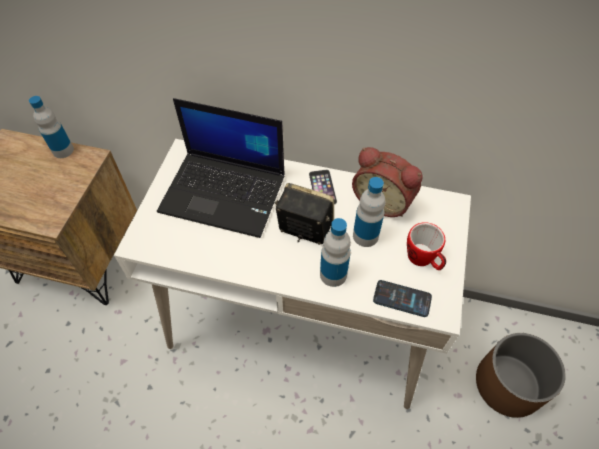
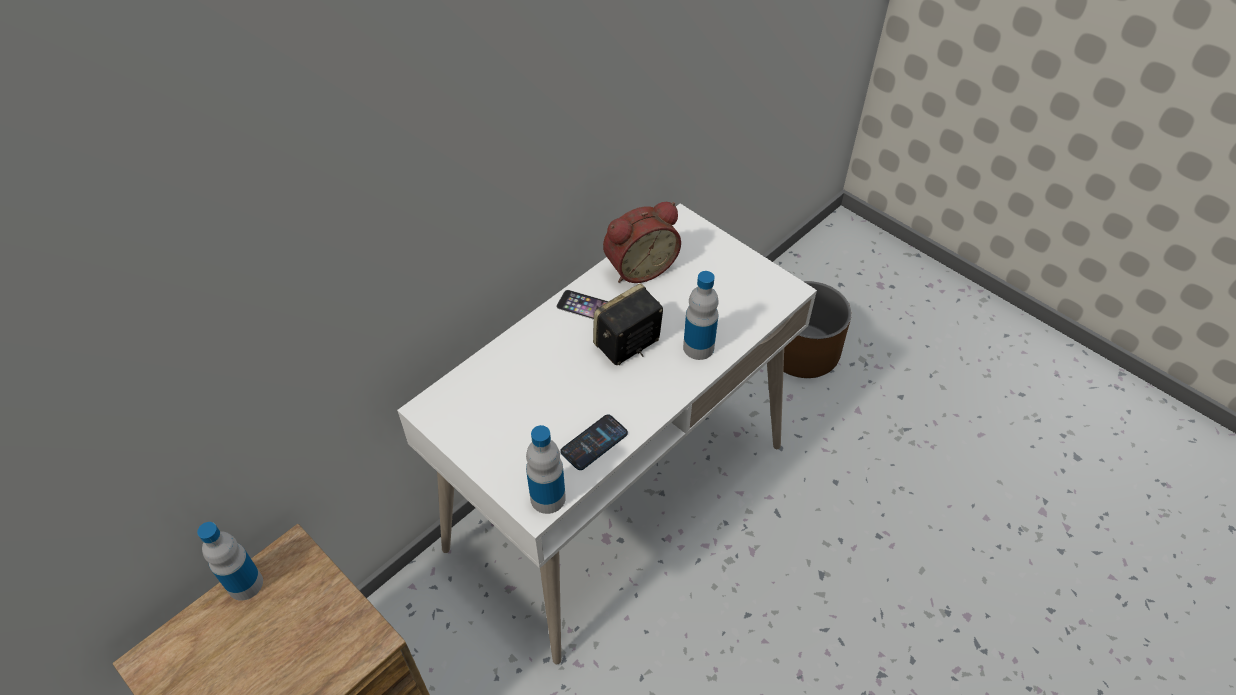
camera: 60 degrees left, 5 degrees down
laptop [157,98,285,238] -> none
bottle [353,177,385,247] -> bottle moved to [526,425,566,514]
phone [373,280,432,317] -> phone moved to [560,414,628,470]
mug [407,222,446,270] -> none

